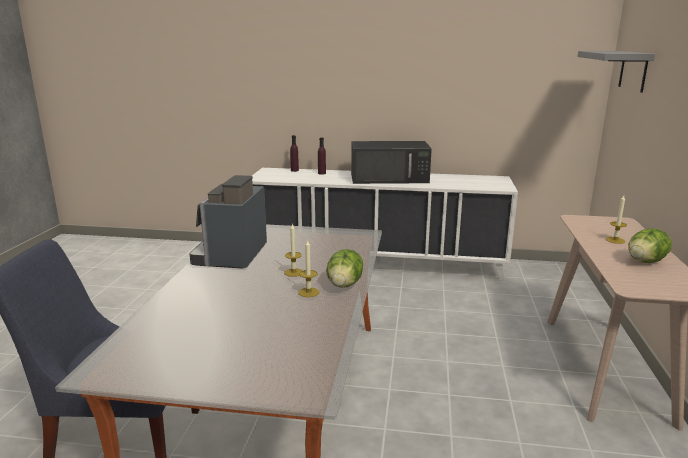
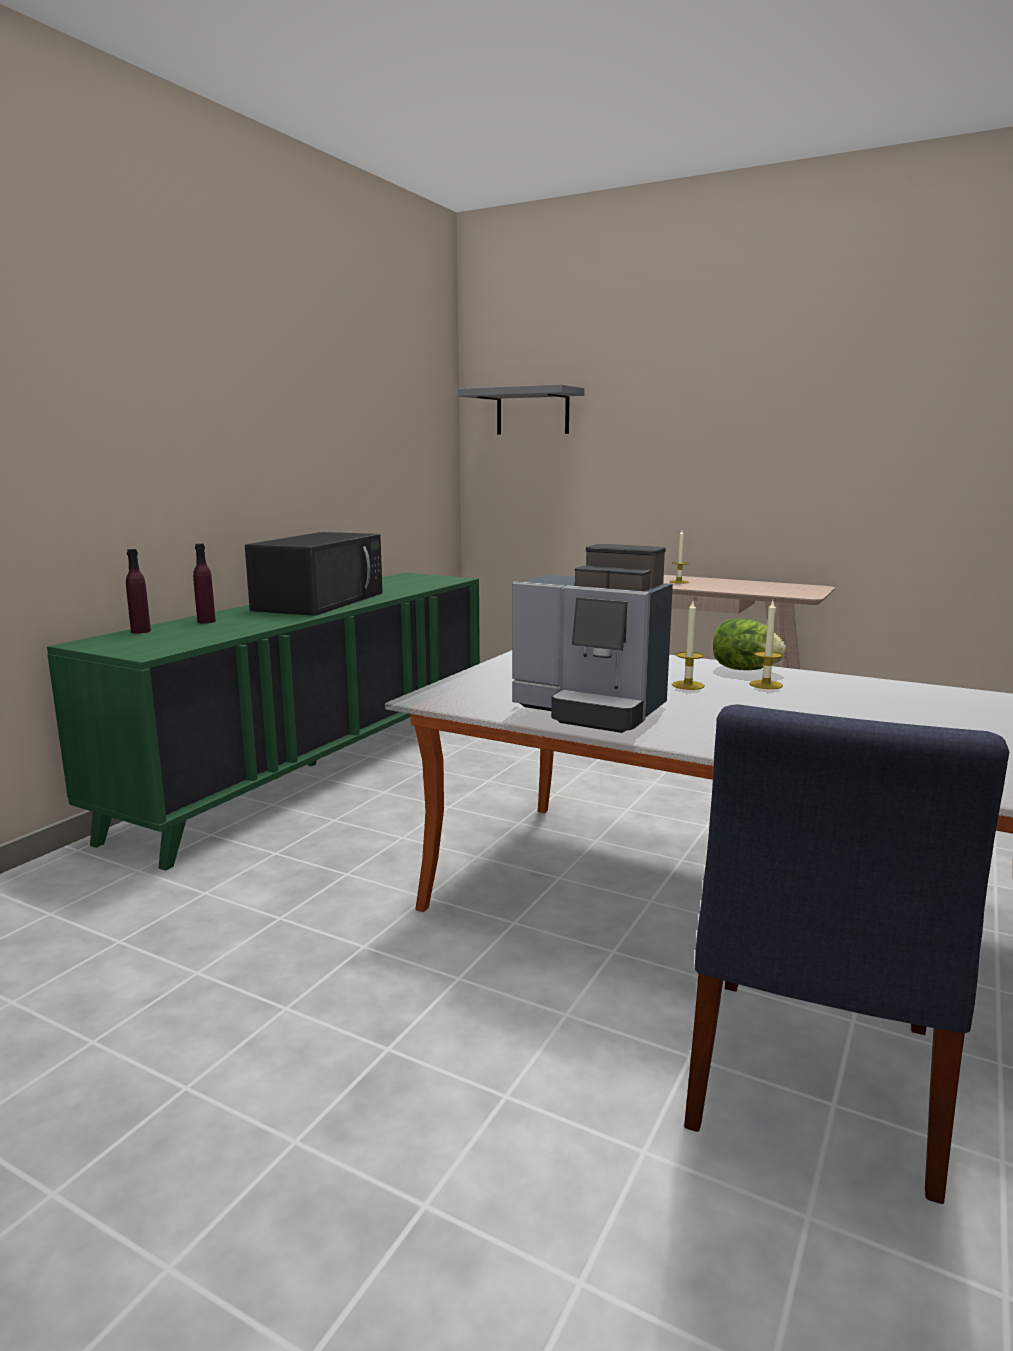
camera: 70 degrees left, 5 degrees down
white cabinet [252,168,518,281] -> green cabinet [47,573,480,871]
lettuce [628,228,672,263] -> none

